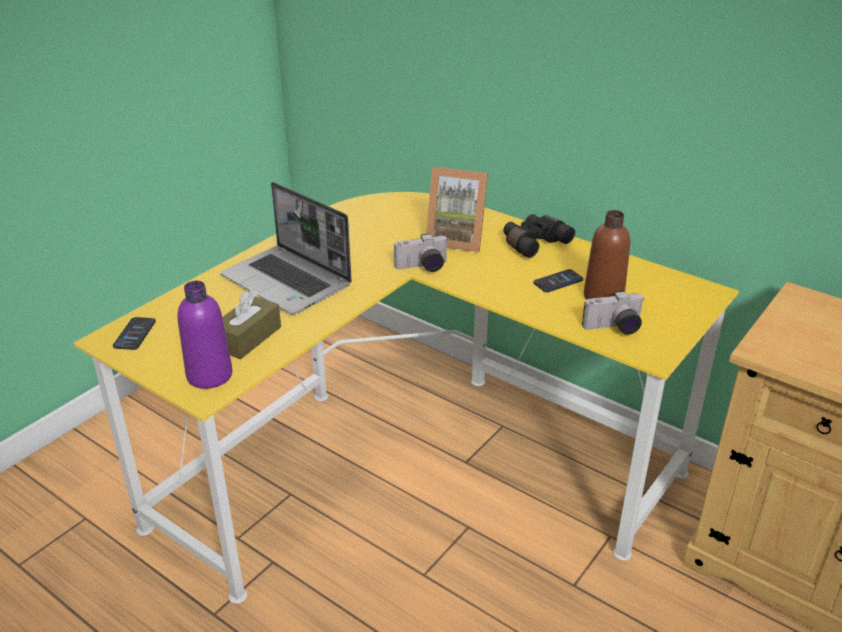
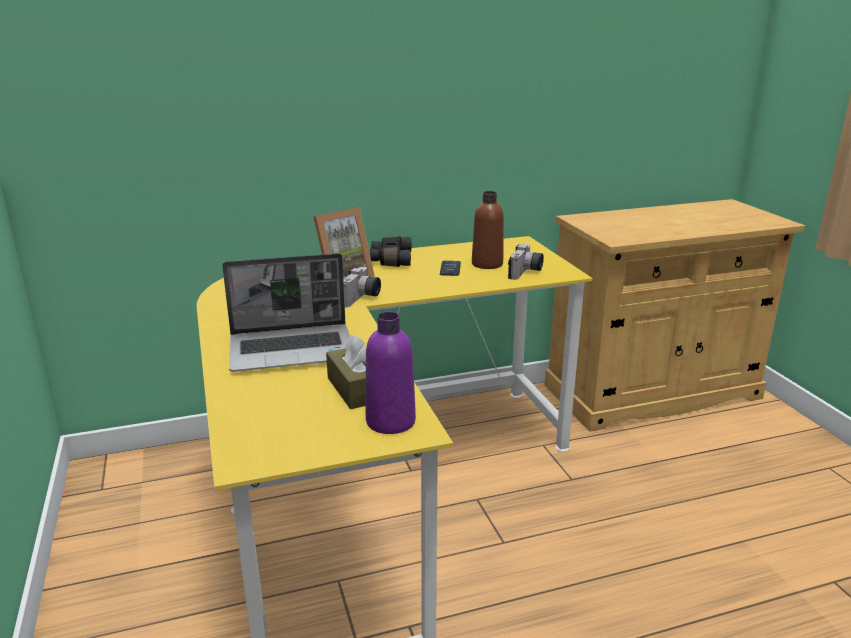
camera: 55 degrees left, 10 degrees down
phone [113,317,156,350] -> none

